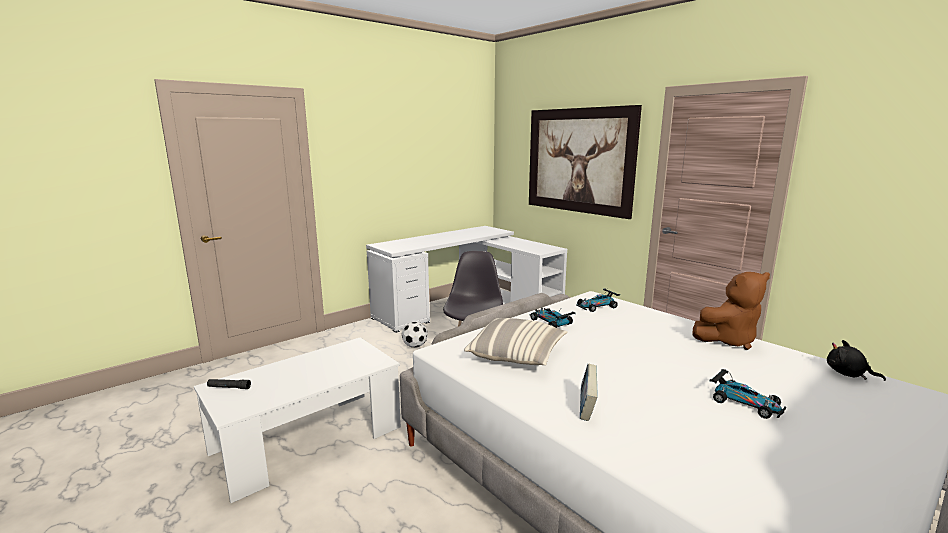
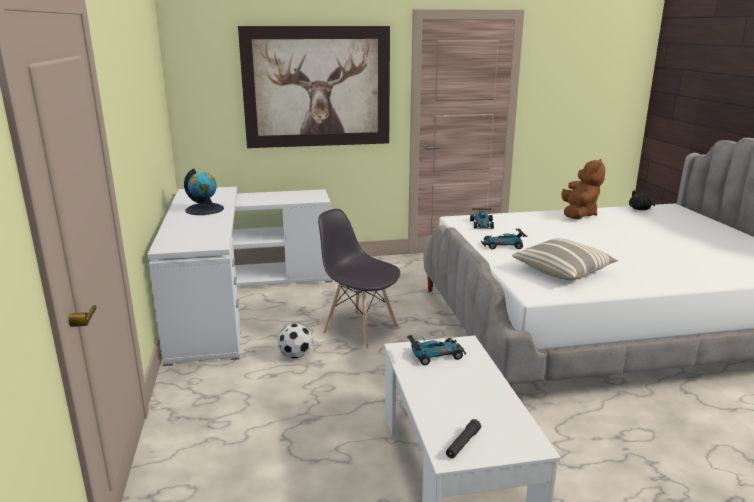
camera: 60 degrees left, 5 degrees up
book [580,364,597,421] -> none
toy car [710,369,786,419] -> toy car moved to [407,335,466,365]
none -> globe [184,169,224,215]

